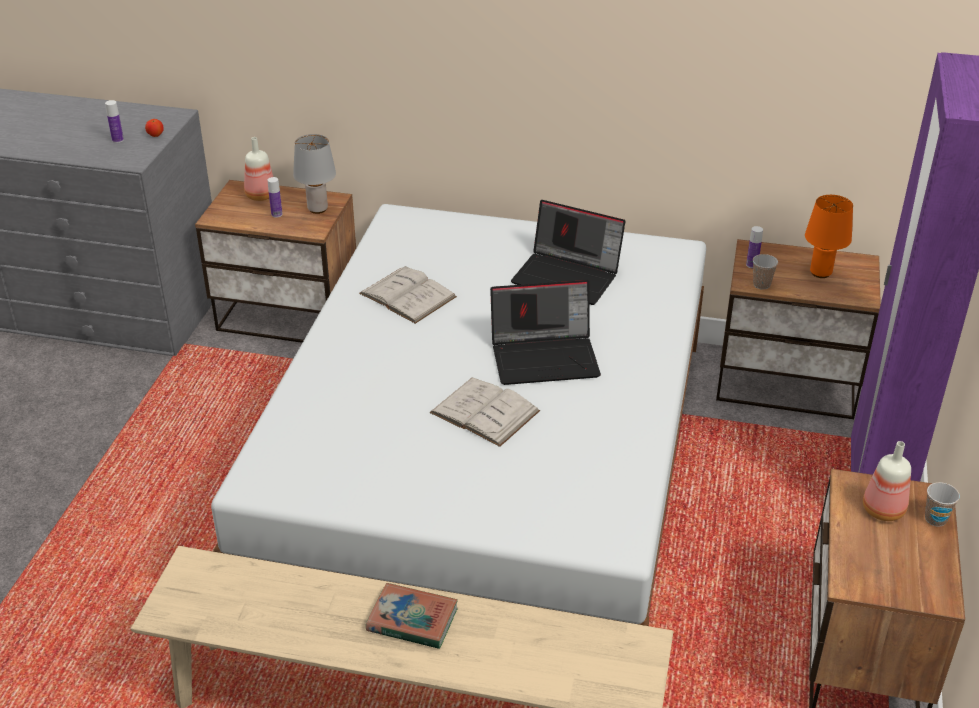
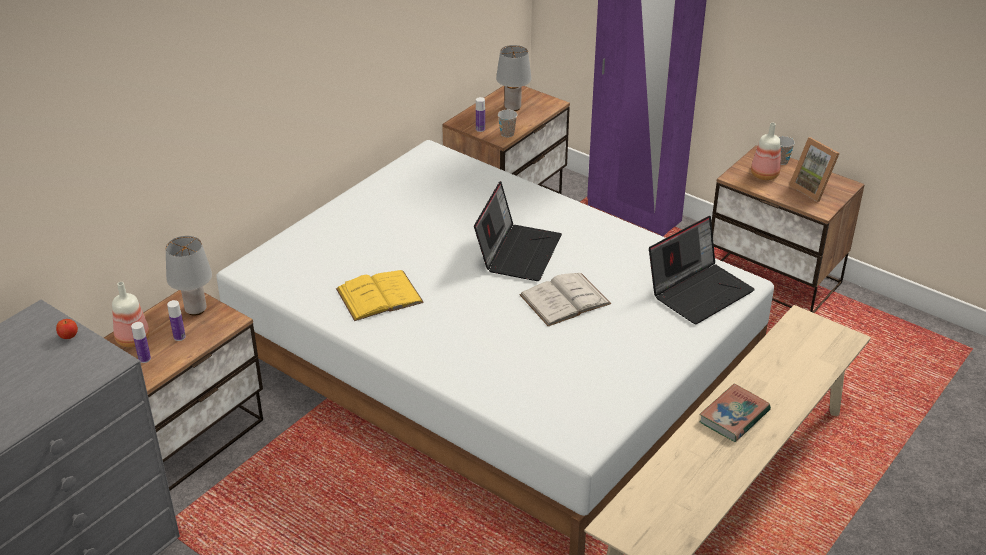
camera: 65 degrees left, 0 degrees up
bottle [105,100,124,143] -> bottle moved to [131,322,151,363]
white book [359,266,457,324] -> yellow book [336,270,424,321]
laptop [511,200,625,305] -> laptop moved to [649,216,755,324]
orange table lamp [805,195,853,278] -> grey table lamp [496,45,532,111]
none -> picture frame [789,137,840,202]

